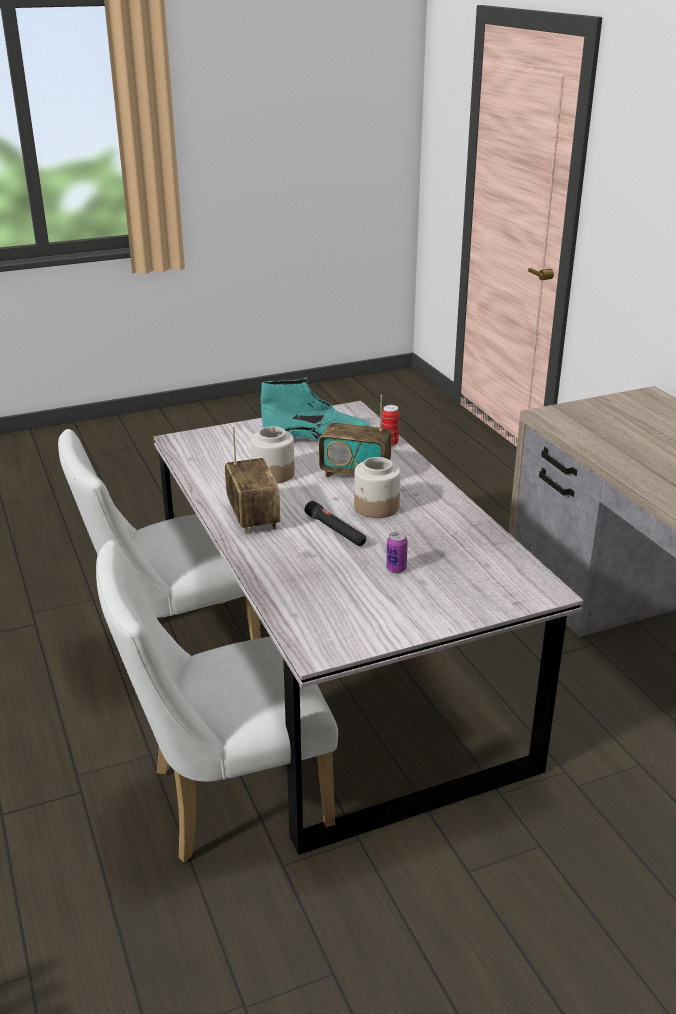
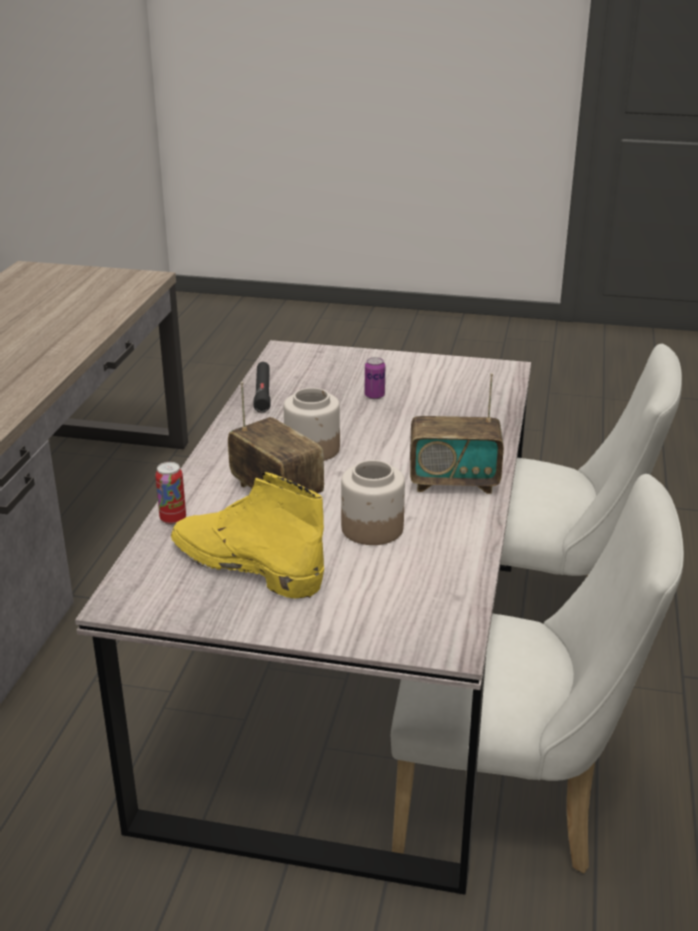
camera: 145 degrees left, 0 degrees up
radio [225,426,280,534] -> radio turned 105 degrees counterclockwise [410,373,504,494]
turquoise boot [261,377,370,441] -> yellow boot [171,472,324,598]
black flashlight [305,501,366,546] -> black flashlight moved to [253,362,271,413]

